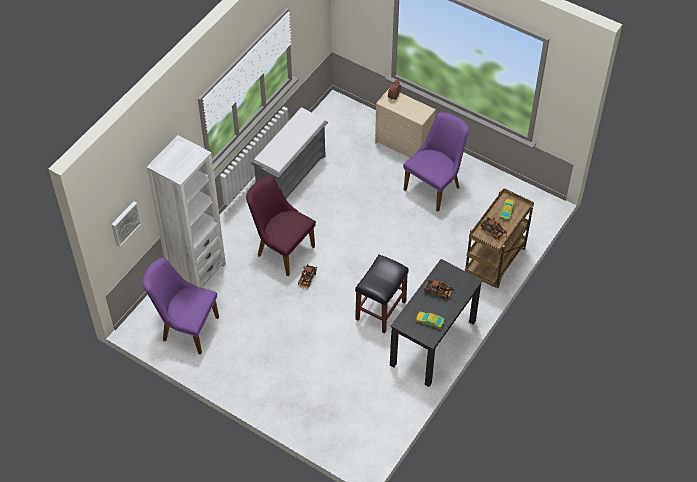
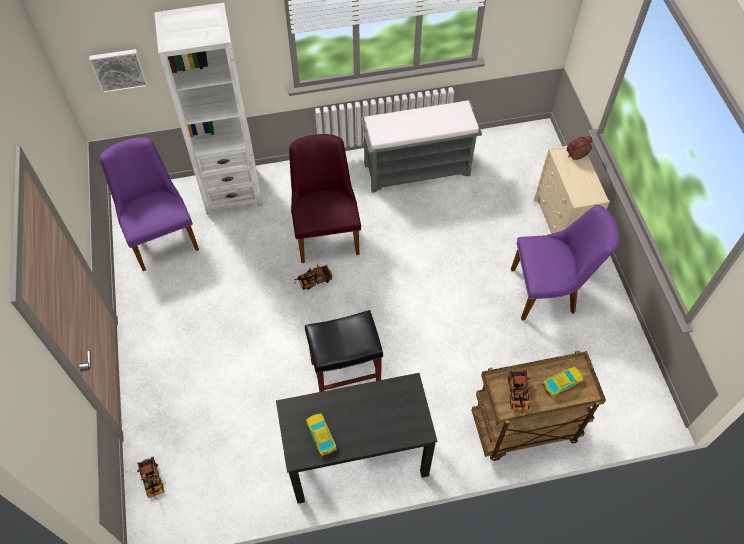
camera: 45 degrees right, 5 degrees up
toy truck [424,279,456,299] -> toy truck moved to [137,456,164,499]

